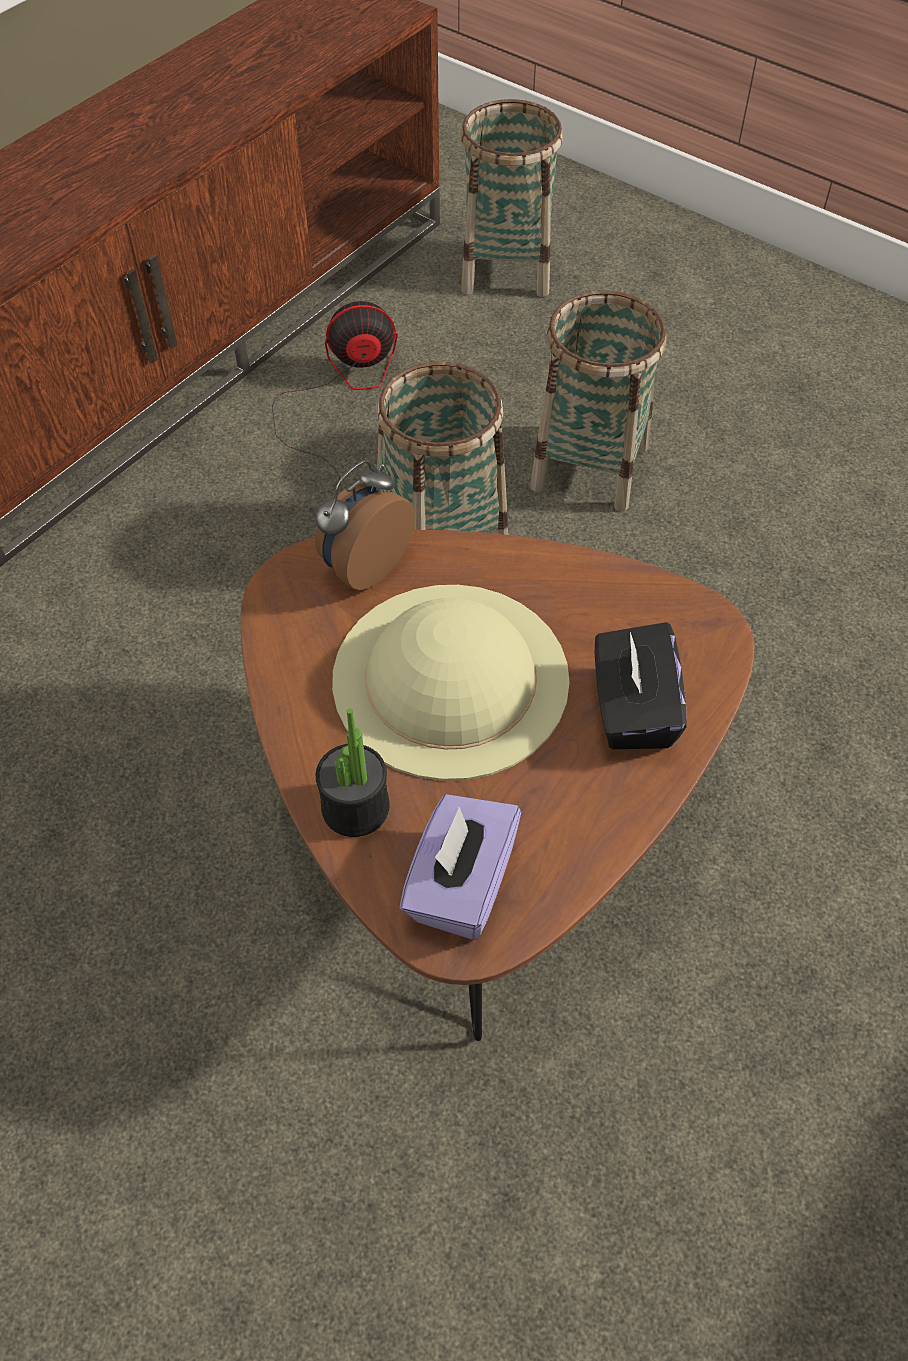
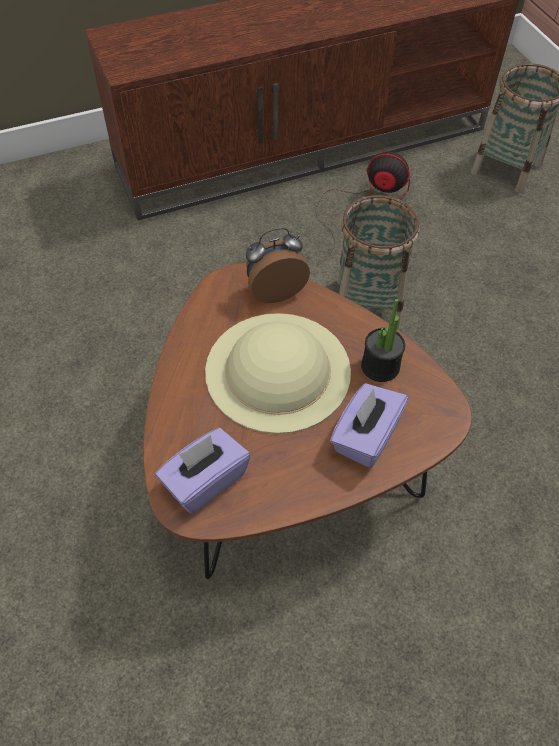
camera: 30 degrees right, 0 degrees up
potted plant [316,708,390,837] -> potted plant moved to [361,299,405,382]
basket [530,290,667,512] -> none
black tissue box [595,622,687,749] -> purple tissue box [330,383,408,468]

